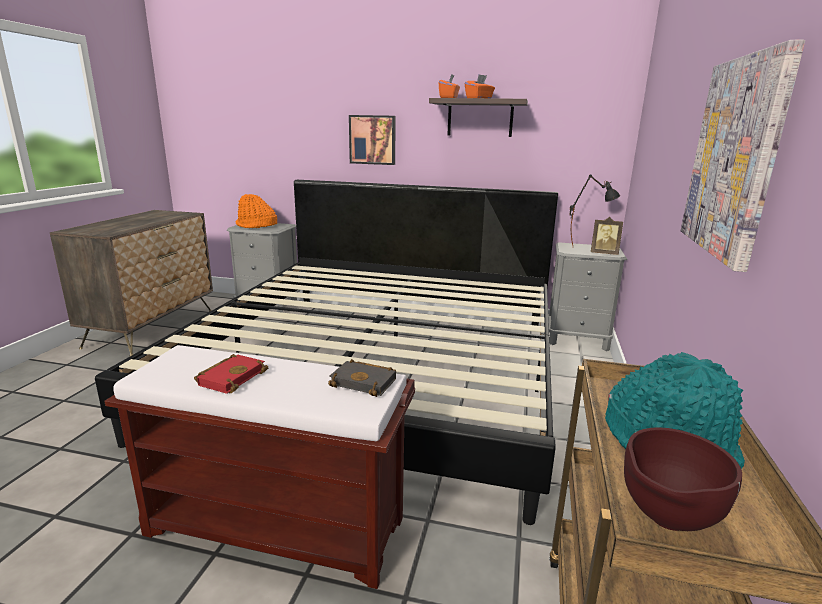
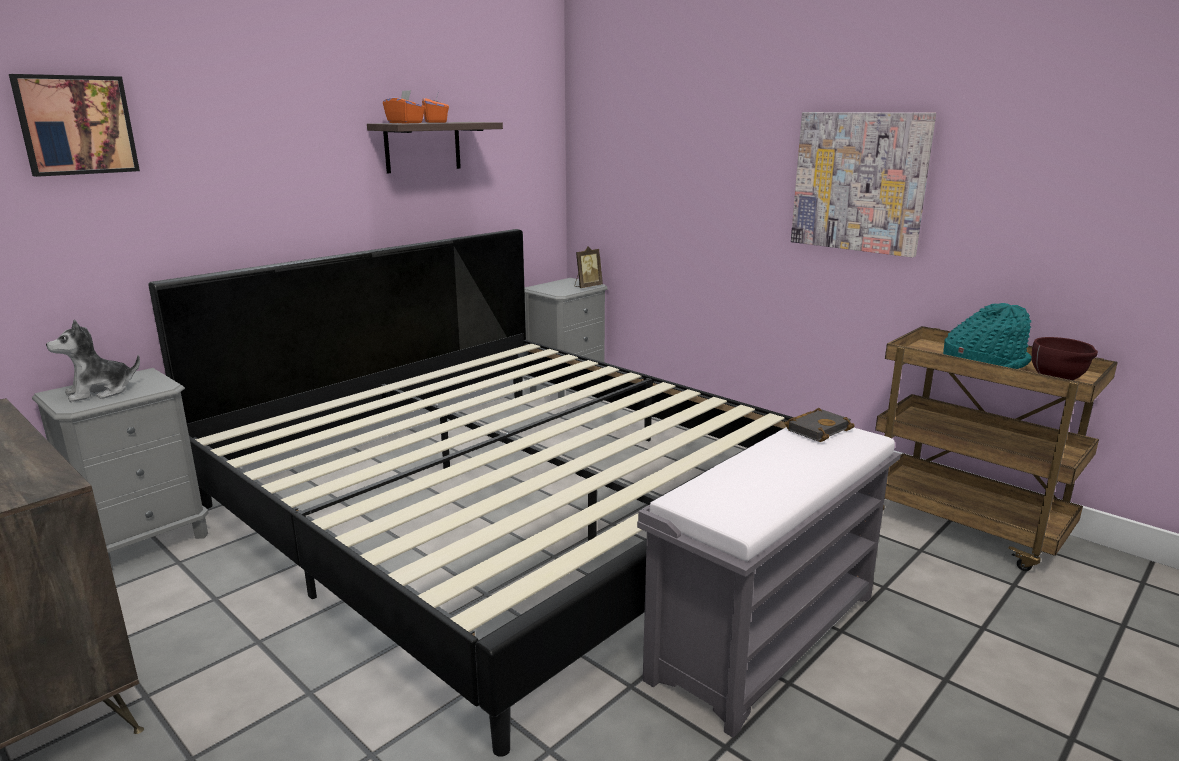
camera: 60 degrees left, 0 degrees up
brown bench [104,345,415,589] -> grey bench [637,427,901,738]
red book [194,354,268,394] -> none
orange hat [236,194,277,228] -> plush toy [46,320,140,402]
picture [349,115,396,165] -> picture moved to [9,74,140,177]
black table lamp [569,174,621,248] -> none

